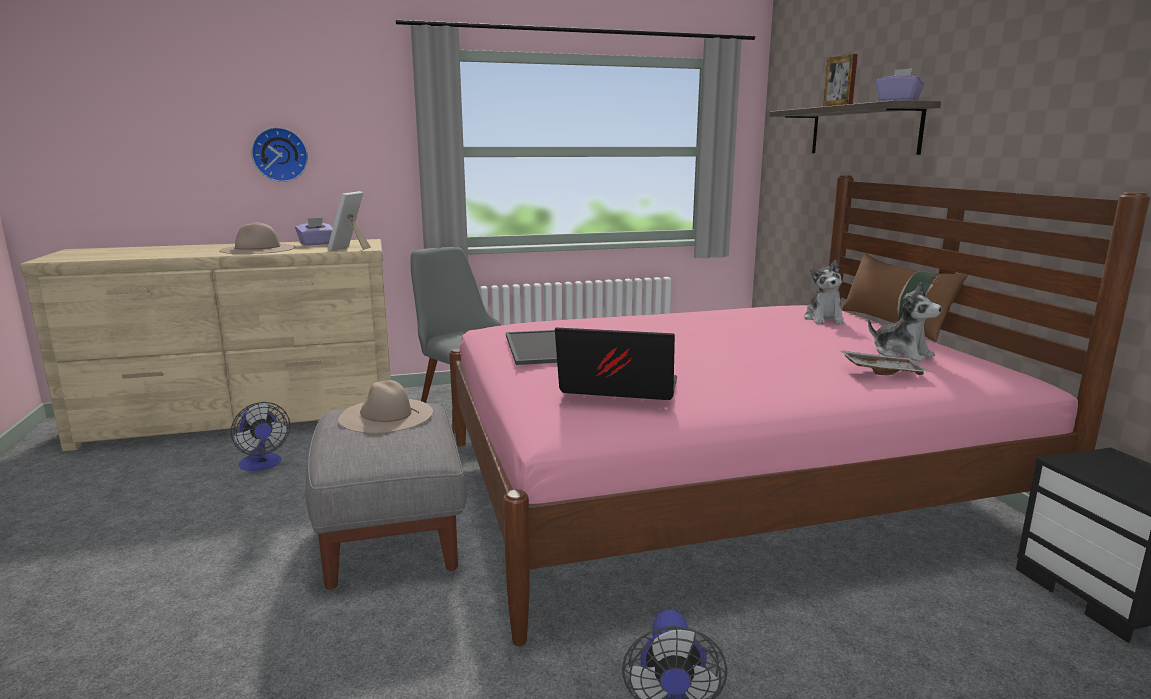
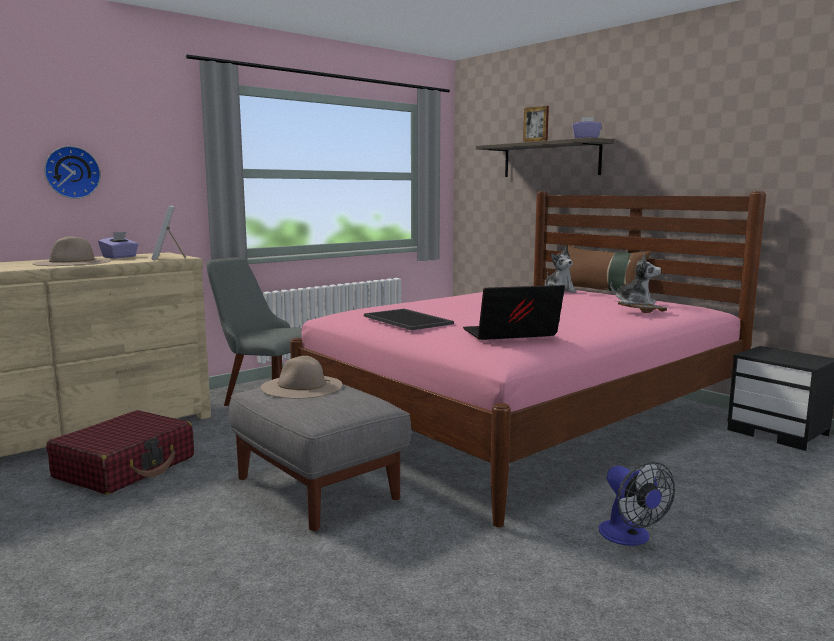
camera: 25 degrees left, 5 degrees down
fan [231,402,290,471] -> red suitcase [46,410,194,495]

